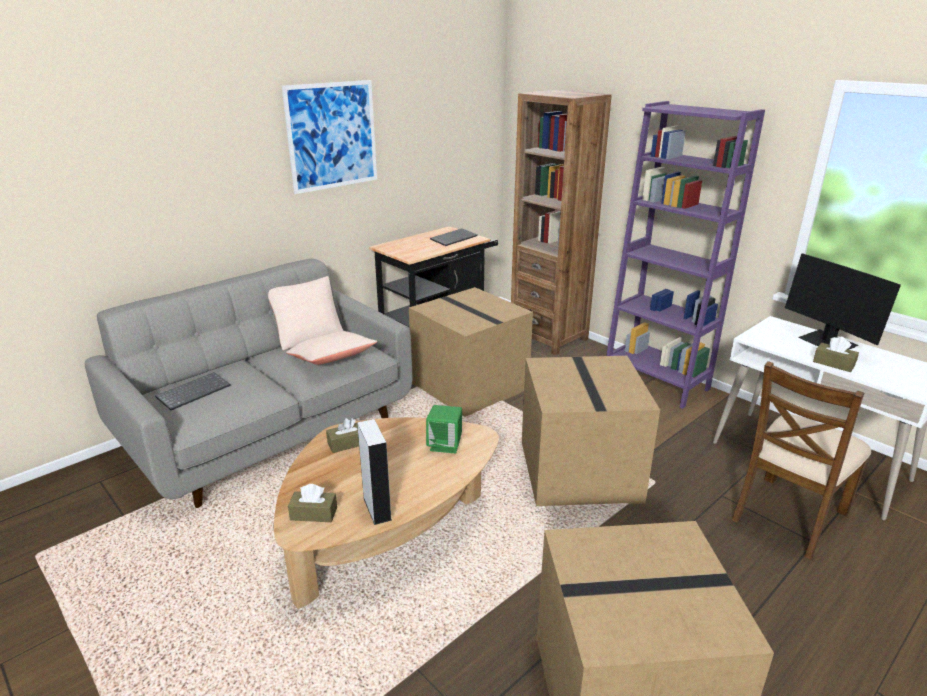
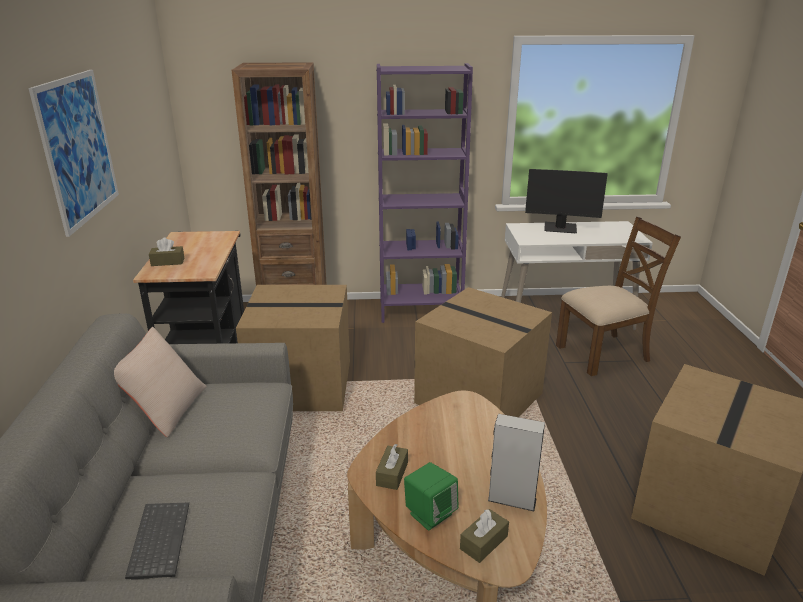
camera: 50 degrees left, 0 degrees up
beige pillow [286,331,377,365] -> none
green speaker [426,405,462,453] -> green speaker moved to [404,462,459,531]
keyboard [430,228,478,246] -> none
brown chair [732,361,871,560] -> brown chair turned 105 degrees counterclockwise [556,216,681,376]
brown tissue box [813,337,859,372] -> brown tissue box moved to [149,238,184,266]

